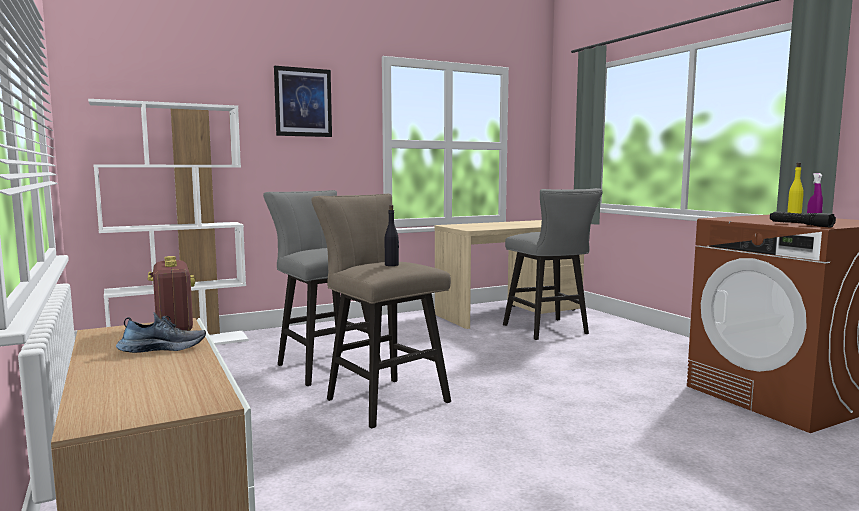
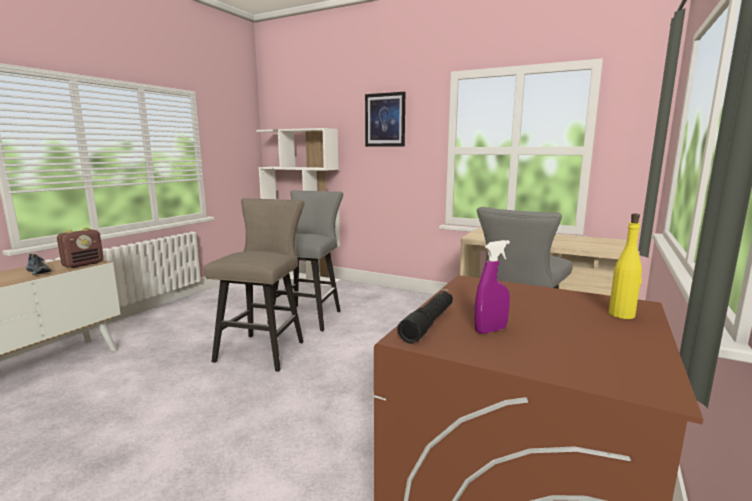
camera: 55 degrees right, 5 degrees up
black bottle [385,205,399,266] -> none

